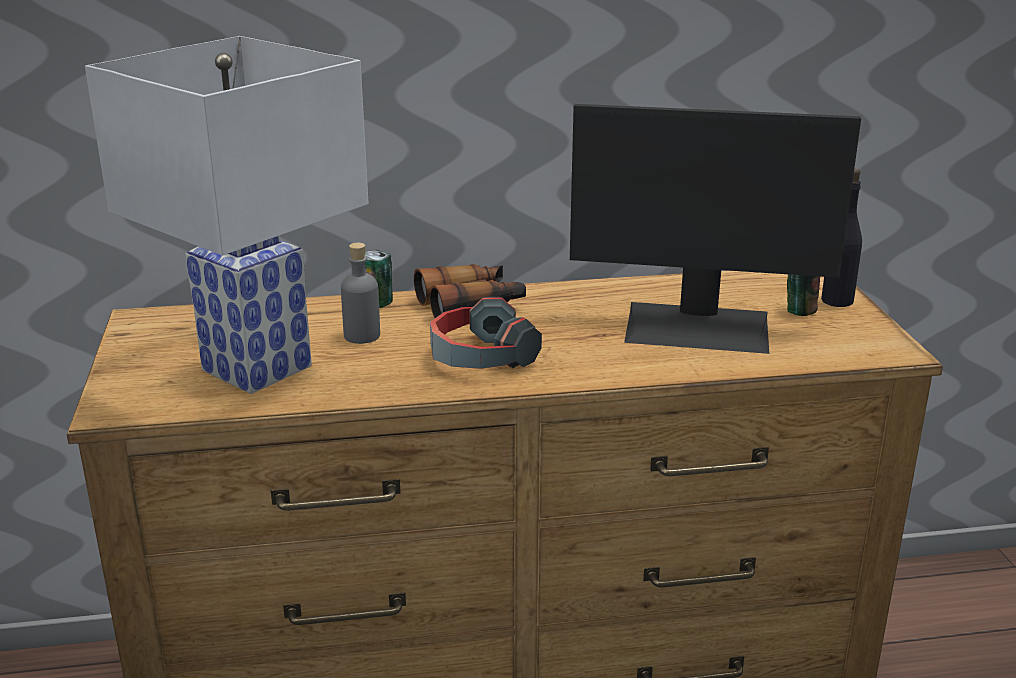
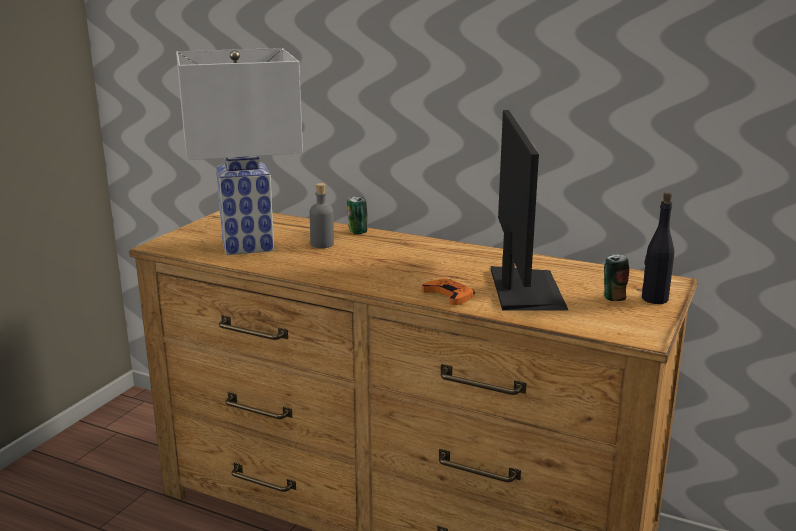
camera: 35 degrees right, 5 degrees down
binoculars [414,264,526,318] -> none
headphones [430,297,542,369] -> none
monitor [570,104,861,354] -> monitor turned 135 degrees counterclockwise [491,110,568,310]
none -> orange game controller [422,279,475,305]

